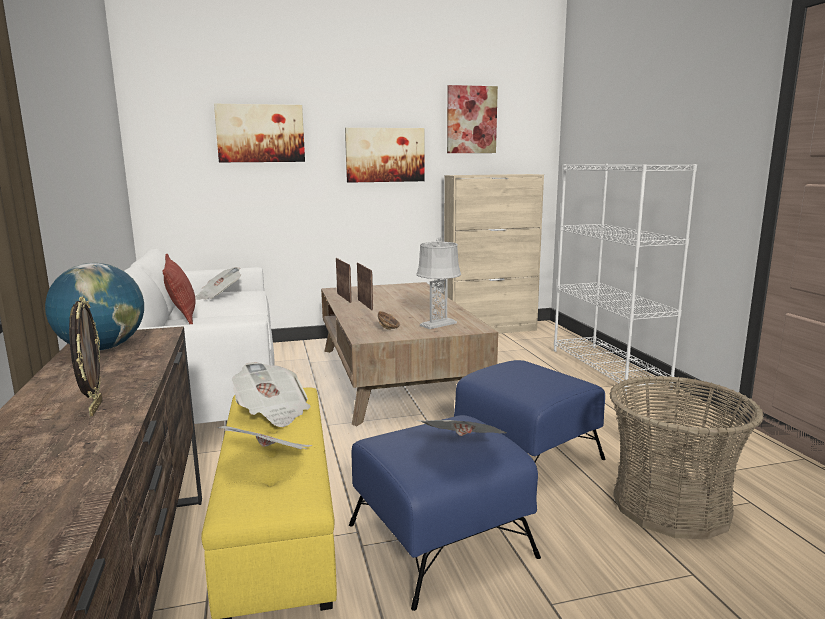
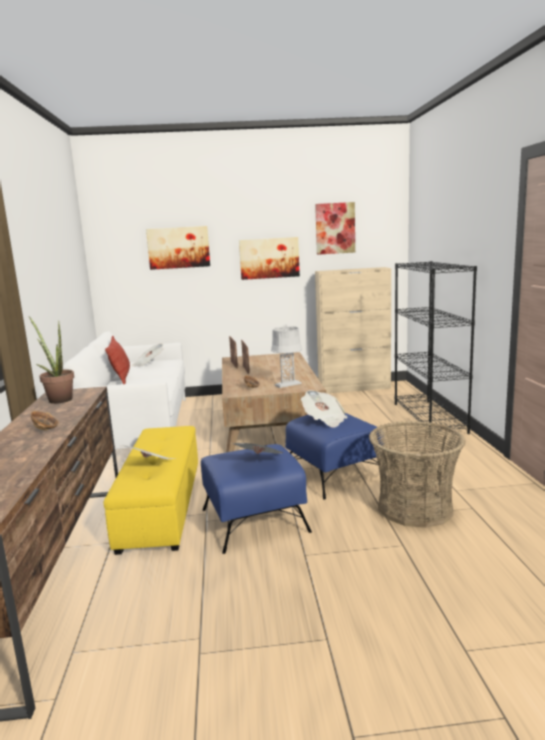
camera: 10 degrees right, 0 degrees up
globe [45,263,144,350] -> potted plant [29,316,74,404]
picture frame [69,296,103,416] -> bowl [31,411,59,431]
newspaper [232,362,310,427] -> newspaper moved to [301,390,347,428]
white bookcase [554,164,697,395] -> black bookcase [395,261,477,437]

